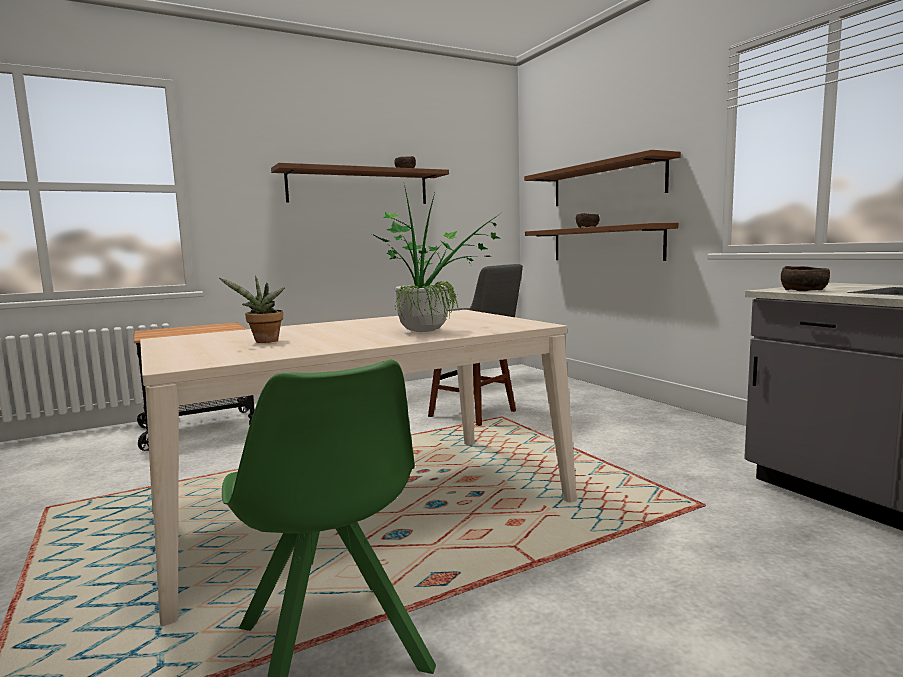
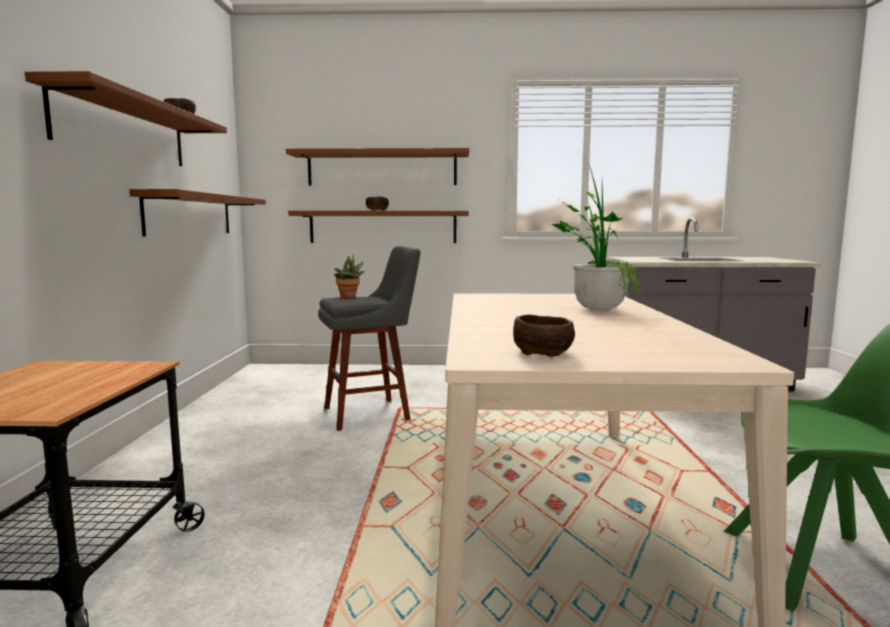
camera: 60 degrees left, 0 degrees up
potted plant [219,276,285,343] -> potted plant moved to [334,254,365,299]
brown bowl [781,266,830,291] -> brown bowl moved to [513,314,575,357]
none -> brown shelf [129,189,266,236]

